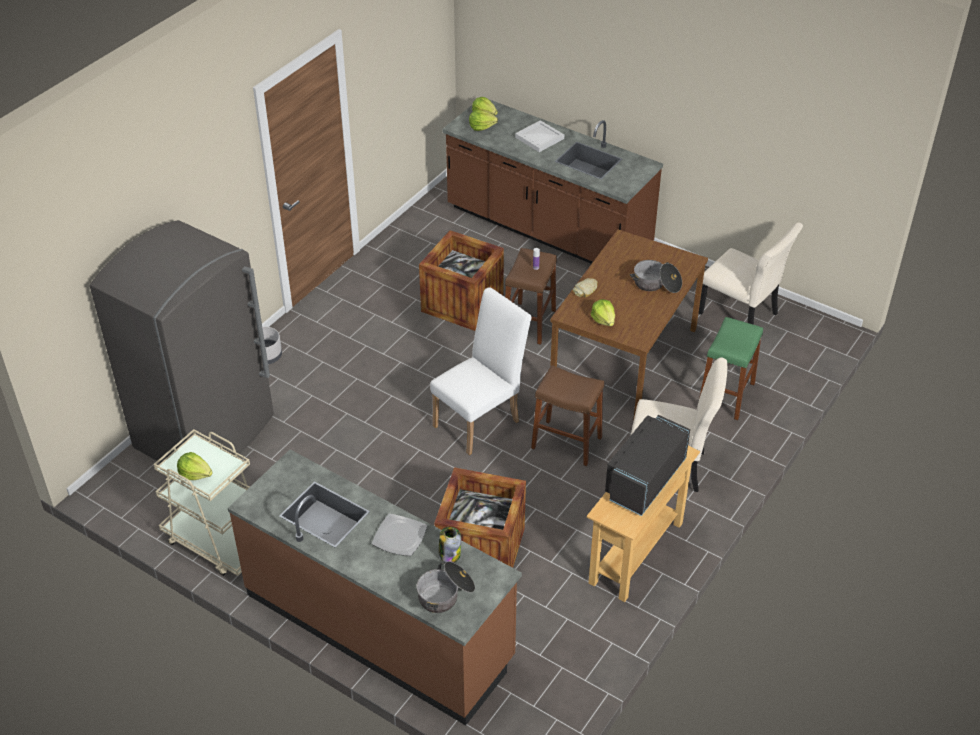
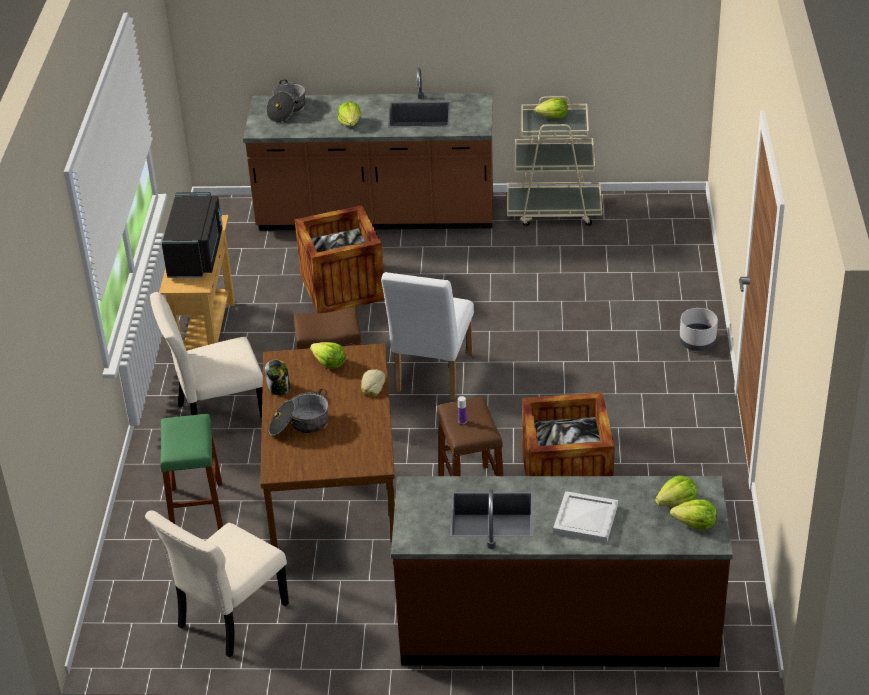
camera: 150 degrees right, 5 degrees down
grey fridge [90,220,274,463] -> none
plate [372,513,427,556] -> lettuce [338,102,361,126]
jar [439,527,461,563] -> jar moved to [265,360,290,395]
beige chair [698,222,803,325] -> beige chair turned 60 degrees counterclockwise [145,510,289,658]

